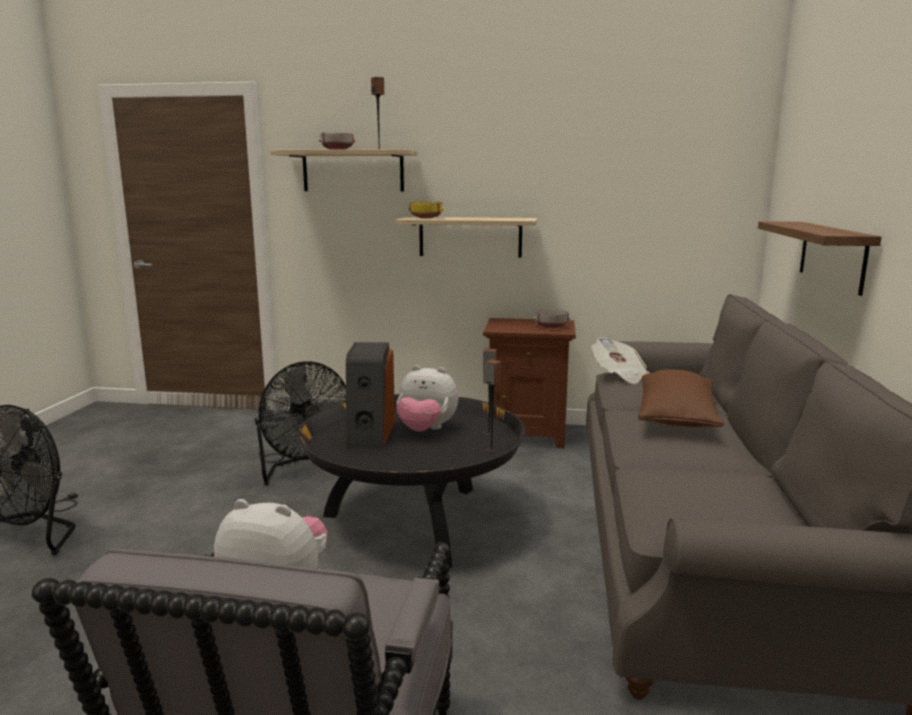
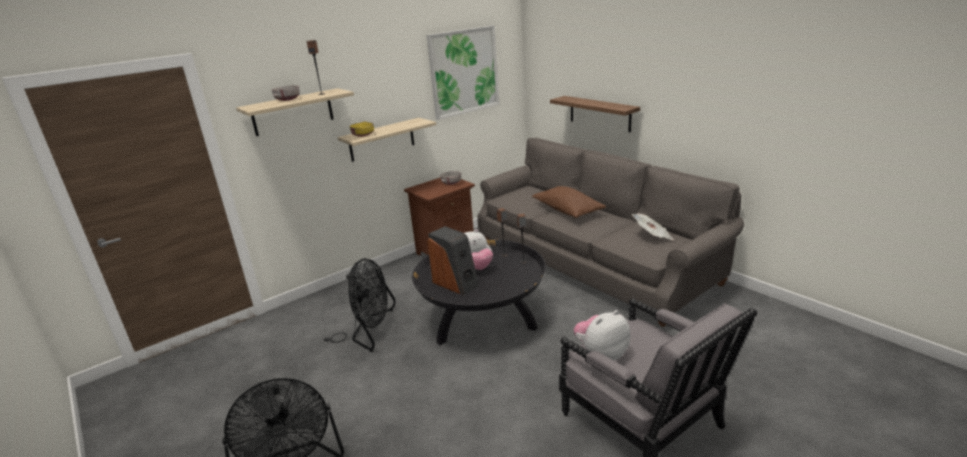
camera: 45 degrees left, 10 degrees up
newspaper [591,337,649,384] -> newspaper moved to [632,214,674,240]
none -> picture [427,25,499,120]

